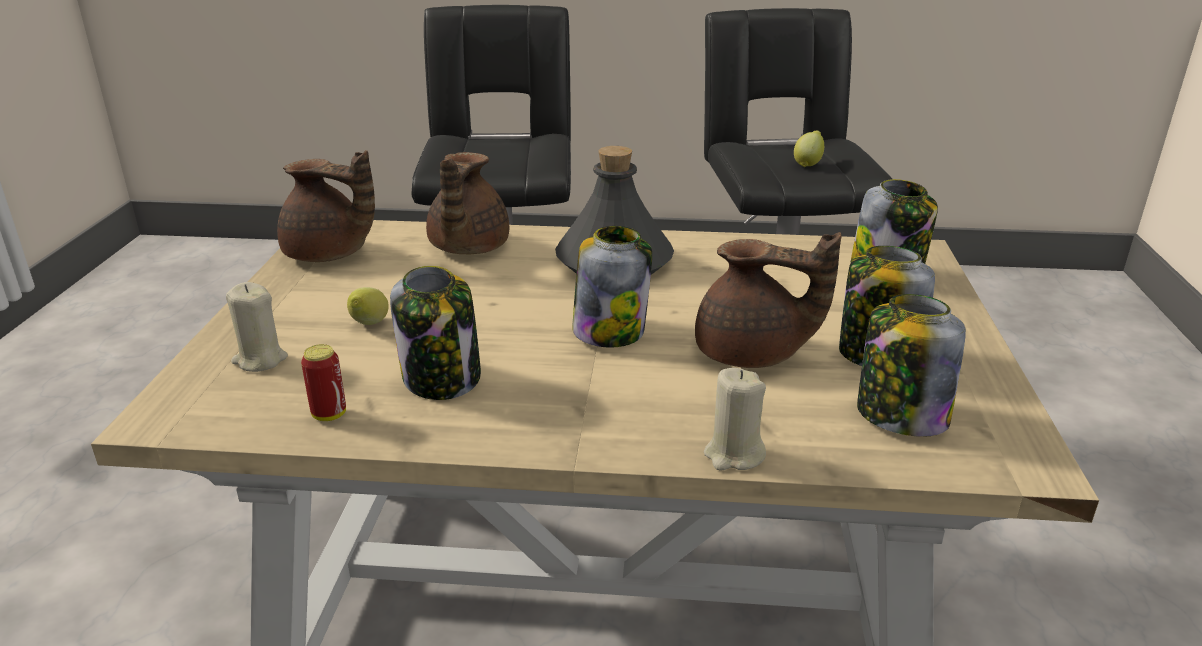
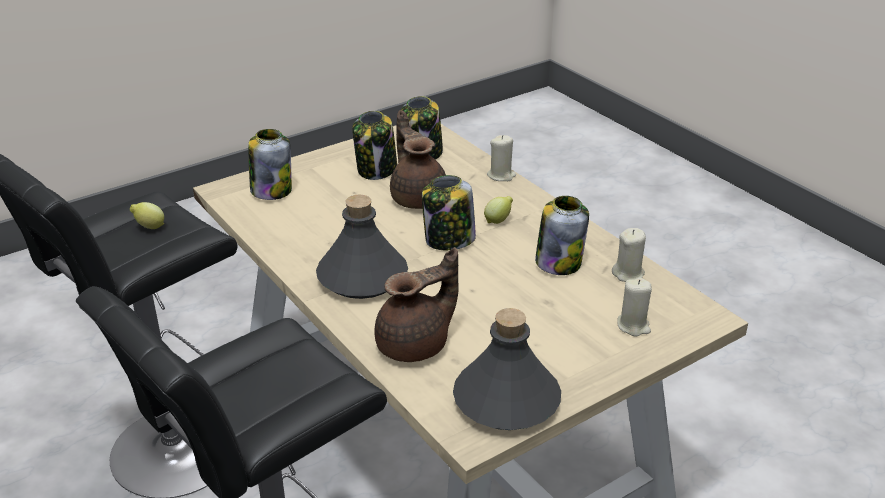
camera: 130 degrees left, 5 degrees up
brown teapot [277,150,375,262] -> grey bottle [453,308,561,430]
can [301,344,346,421] -> beige candle [612,228,646,282]
lemon [347,287,389,325] -> lemon moved to [484,196,513,224]

